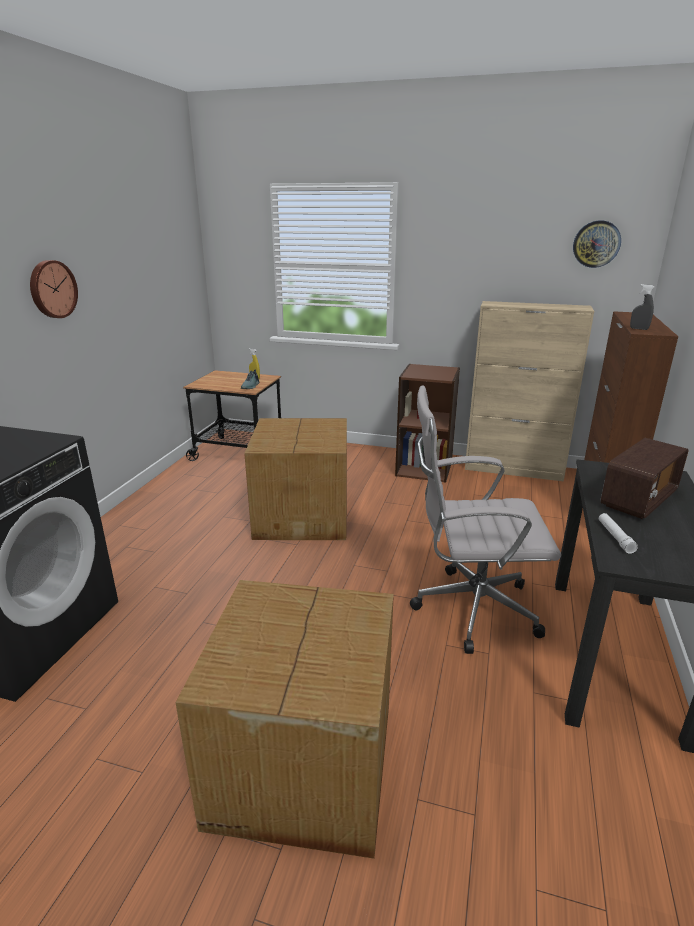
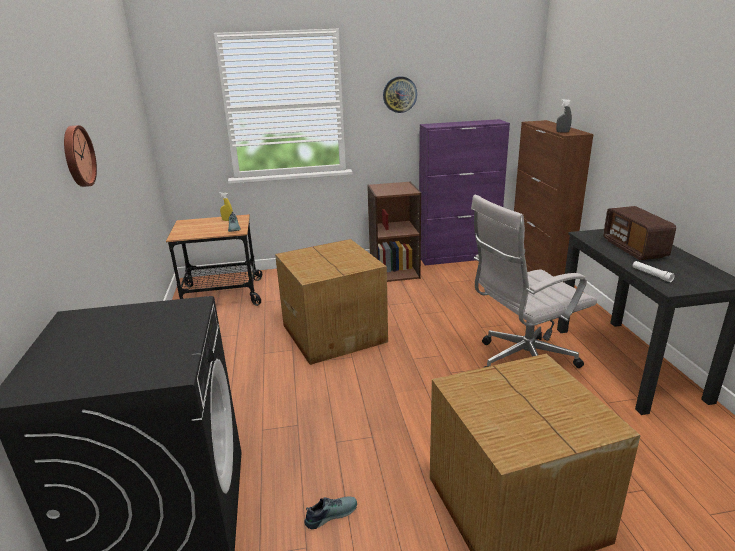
camera: 25 degrees left, 0 degrees up
beige cabinet [465,301,594,481] -> purple cabinet [419,119,510,265]
wall clock [573,220,621,268] -> wall clock moved to [383,76,417,113]
radio [600,438,688,519] -> radio turned 150 degrees clockwise [603,206,676,260]
none -> shoe [304,496,357,529]

